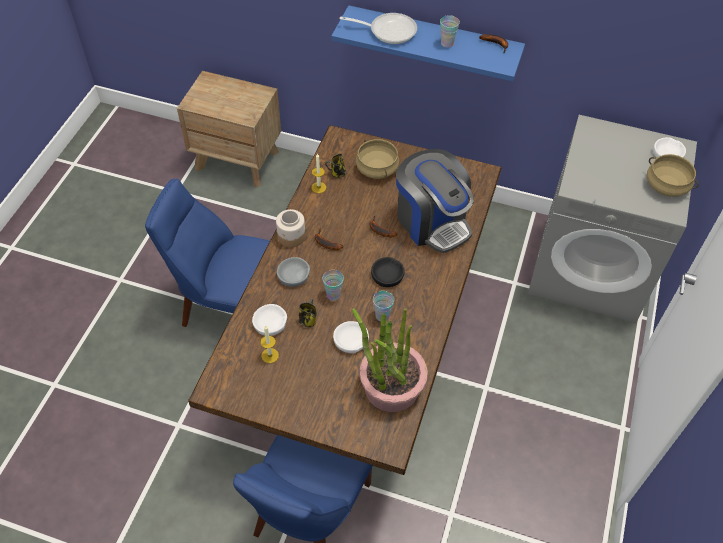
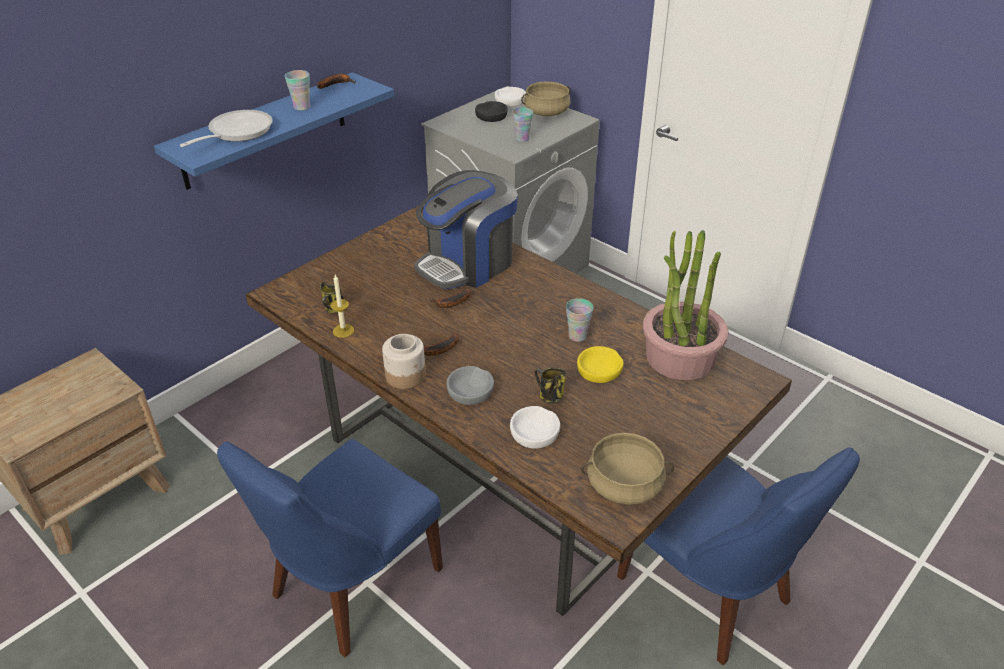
camera: 65 degrees left, 15 degrees down
candle [260,325,279,363] -> none
cup [323,270,344,300] -> cup moved to [512,107,533,142]
white bowl [333,321,369,353] -> yellow bowl [577,346,624,383]
beige cooking pot [356,139,399,179] -> beige cooking pot moved to [581,433,674,505]
black bowl [371,257,405,287] -> black bowl moved to [475,101,508,122]
coffee machine [396,149,474,253] -> coffee machine turned 150 degrees clockwise [414,170,518,289]

